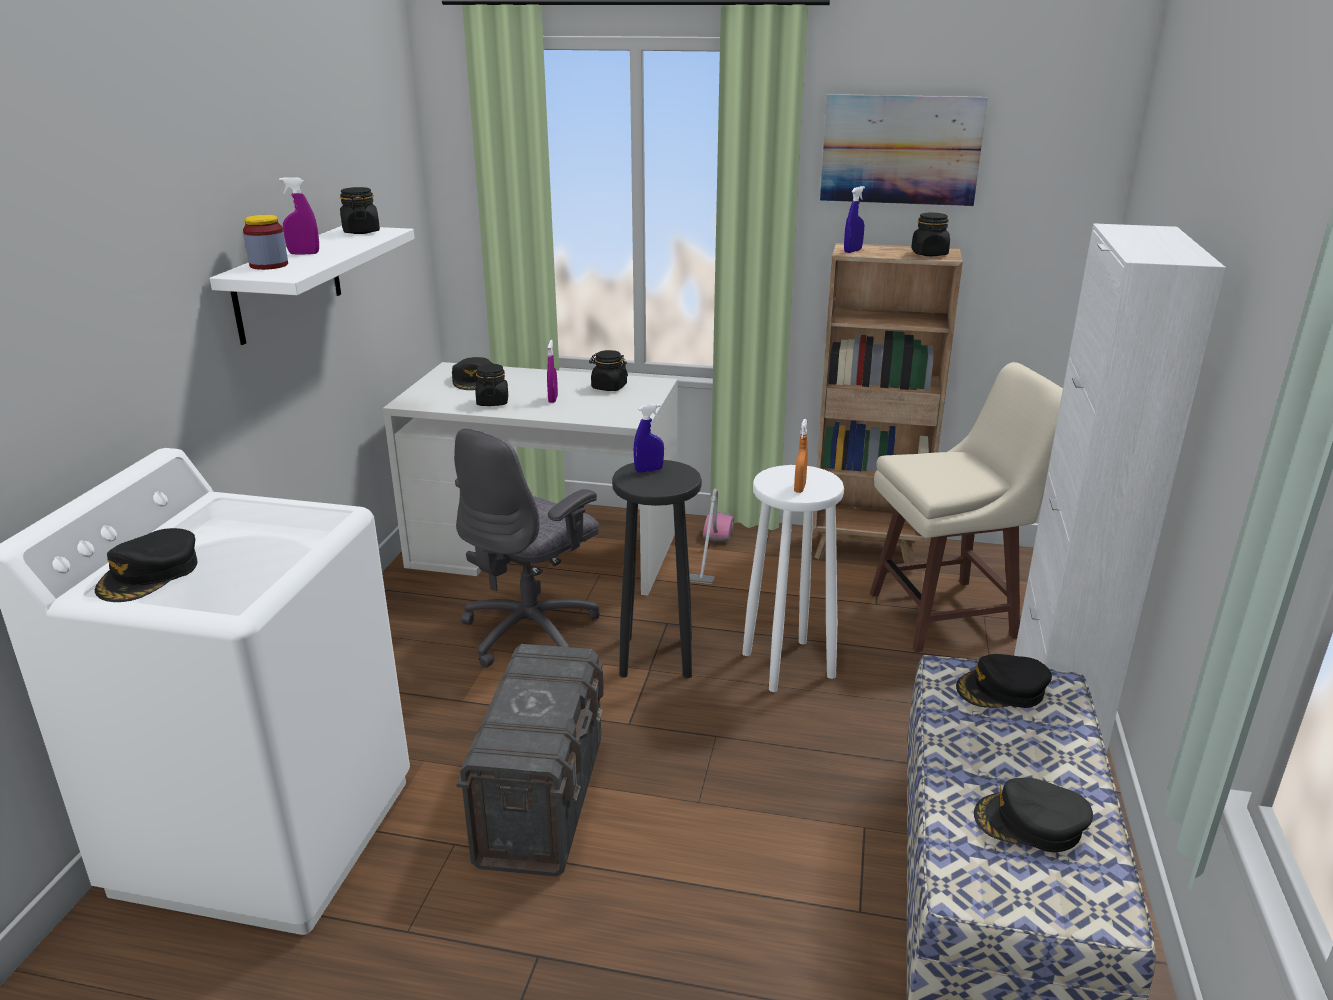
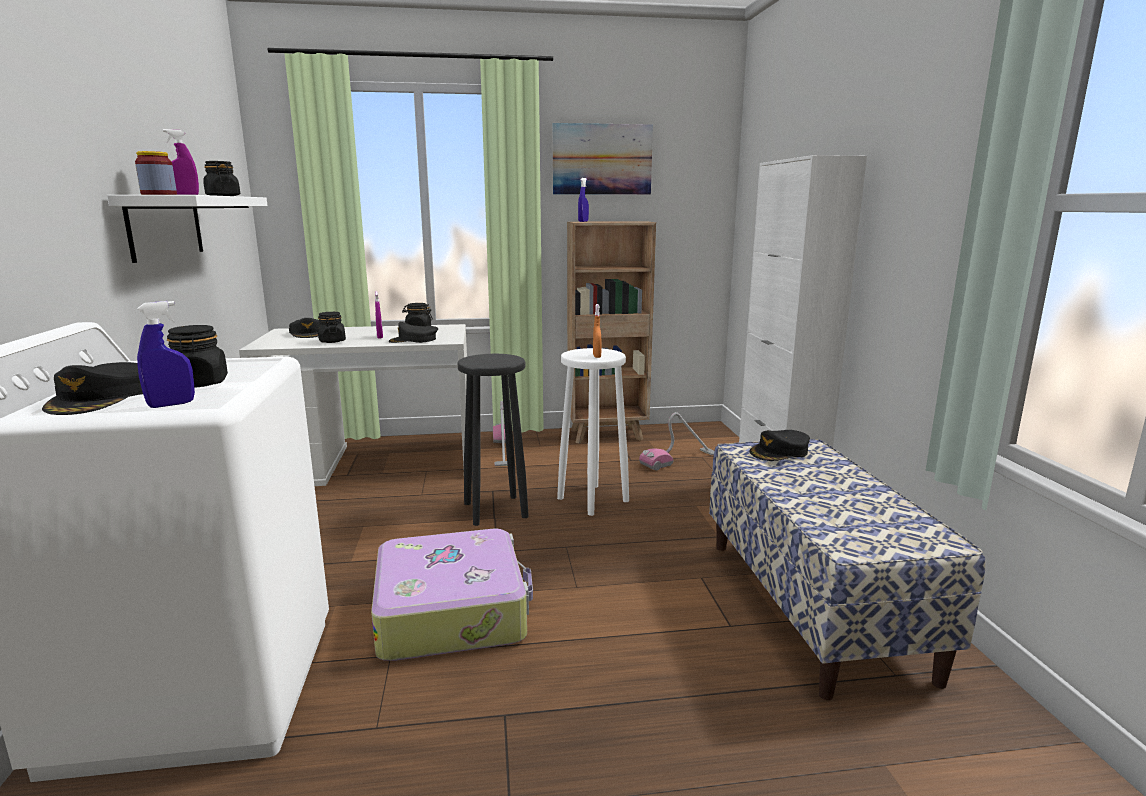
camera: 20 degrees left, 10 degrees down
grey office chair [454,428,600,668] -> none
grey storage box [456,644,604,877] -> suitcase [371,529,533,661]
blue spray bottle [633,404,664,473] -> blue spray bottle moved to [137,301,195,408]
beige stool [870,362,1063,652] -> vacuum cleaner [639,412,714,471]
black jar [911,213,950,256] -> black jar moved to [167,325,228,387]
black cap [974,778,1093,852] -> black cap moved to [389,322,438,343]

